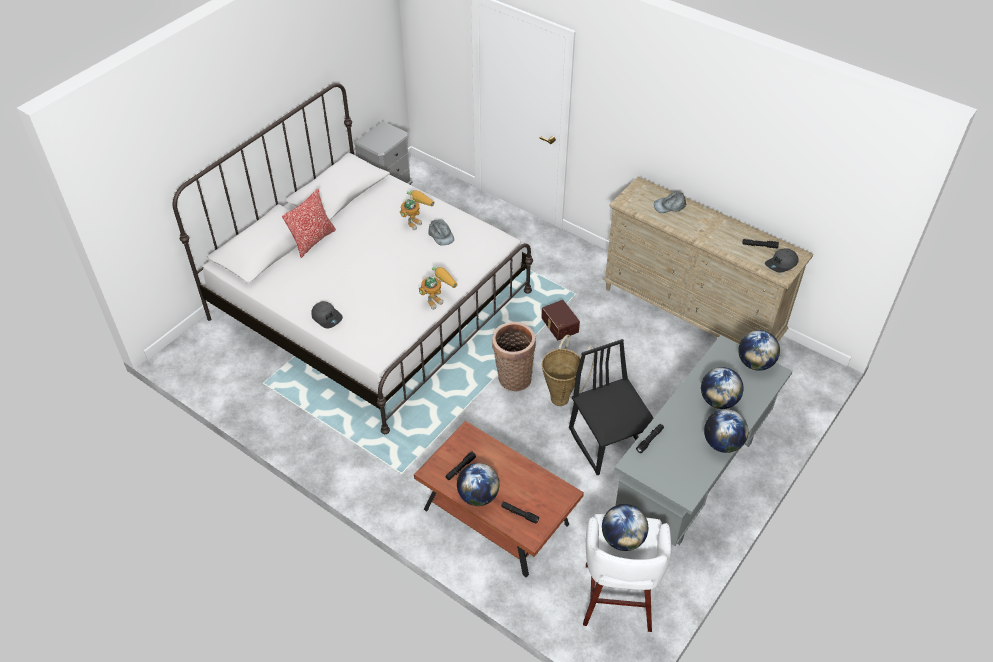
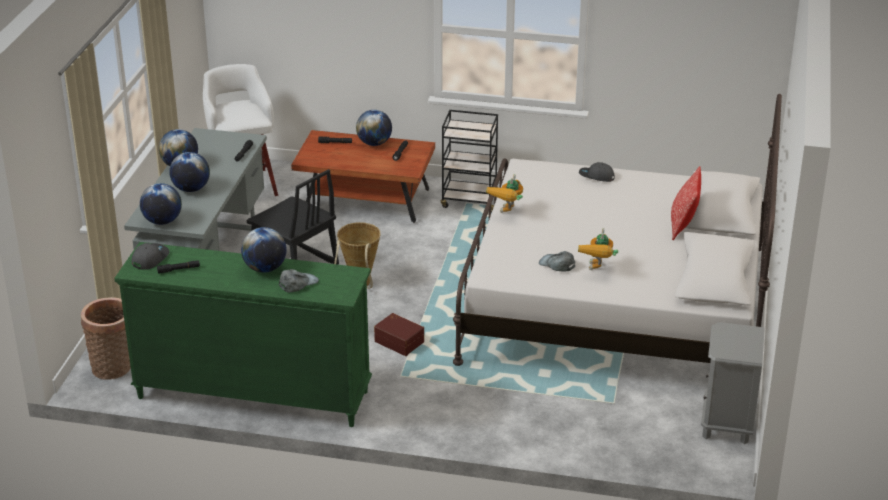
camera: 155 degrees right, 15 degrees down
basket [492,322,536,391] -> basket moved to [81,297,131,380]
globe [602,504,648,551] -> globe moved to [241,227,287,273]
beige dresser [603,176,813,344] -> green dresser [114,242,372,427]
none -> black cart [441,110,498,212]

